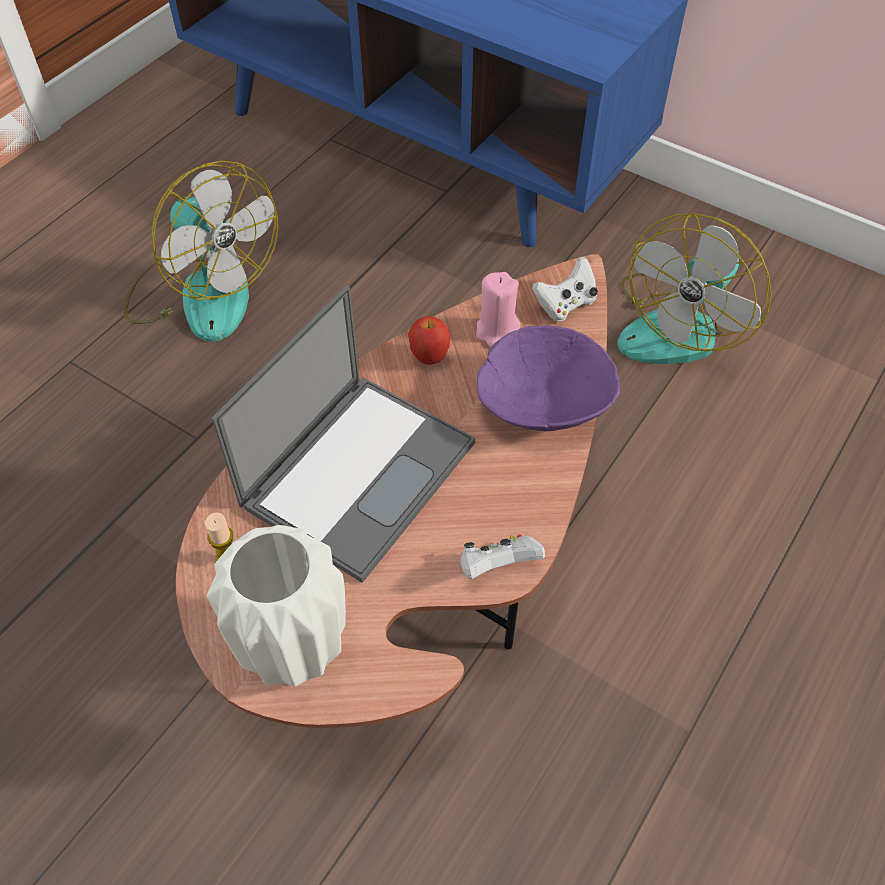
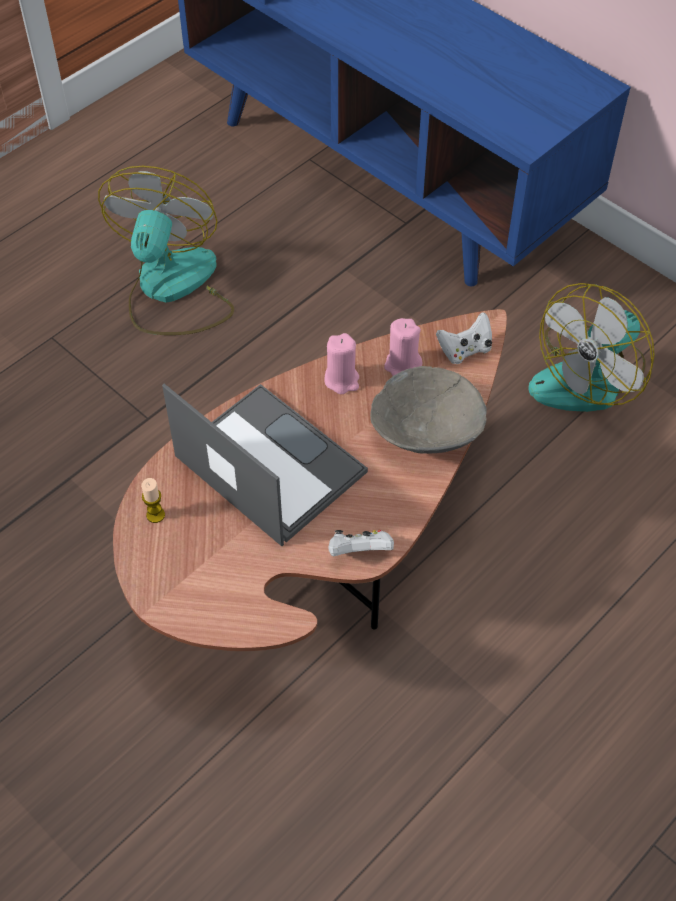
camera: 10 degrees right, 0 degrees up
fan [124,161,278,342] -> fan turned 135 degrees counterclockwise [98,166,234,335]
white vase [207,525,346,687] -> none
laptop [211,285,475,583] -> laptop turned 90 degrees counterclockwise [162,384,368,546]
apple [408,316,451,365] -> pink candle [324,333,359,394]
purple bowl [477,325,620,431] -> grey bowl [370,366,487,454]

